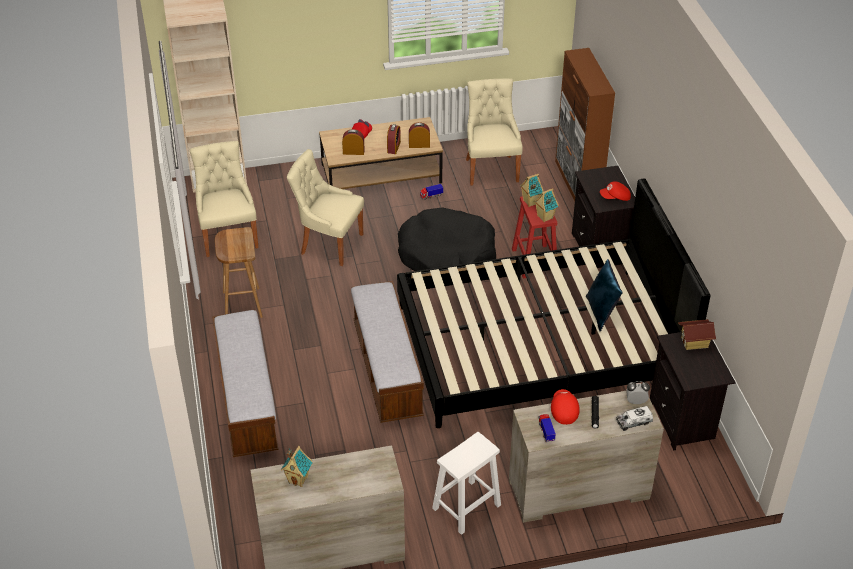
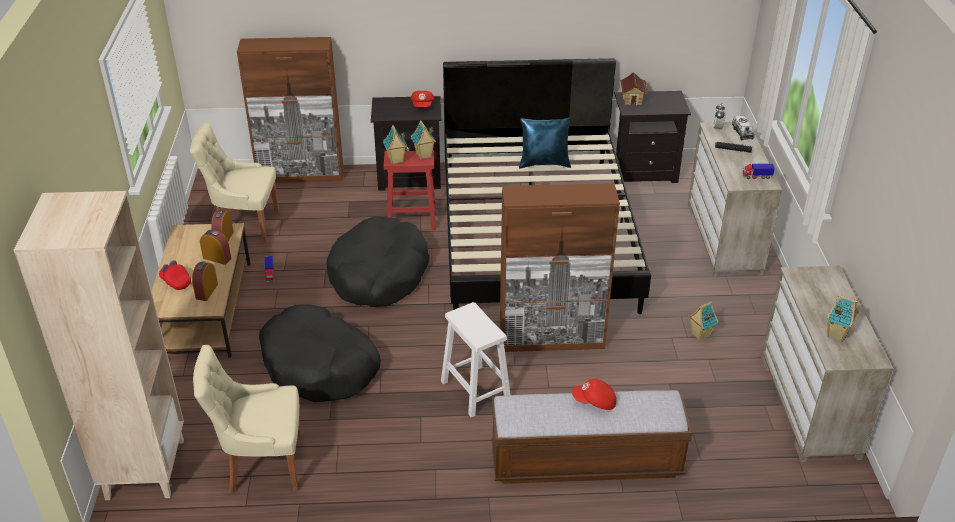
camera: 80 degrees left, 5 degrees down
brown stool [215,227,263,318] -> none
beige chair [287,149,364,266] -> black dog bed [259,304,381,402]
bench [351,281,424,423] -> brown cabinet [500,183,620,352]
white stool [432,432,501,535] -> white stool moved to [441,302,511,417]
red cap [551,389,580,425] -> red cap moved to [572,379,616,410]
none -> toy house [688,301,719,341]

